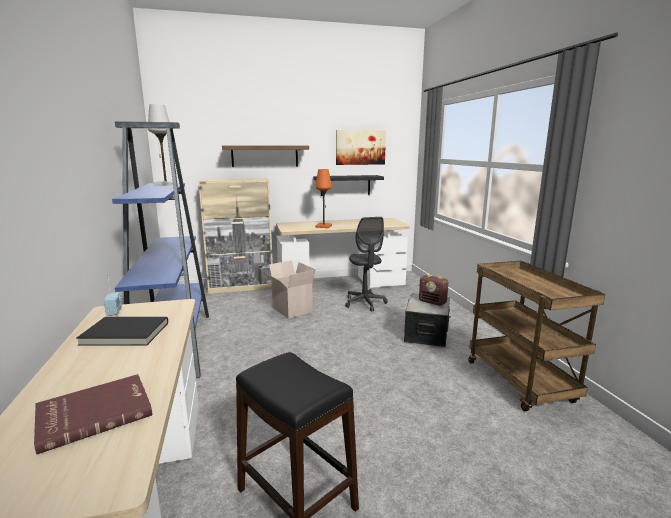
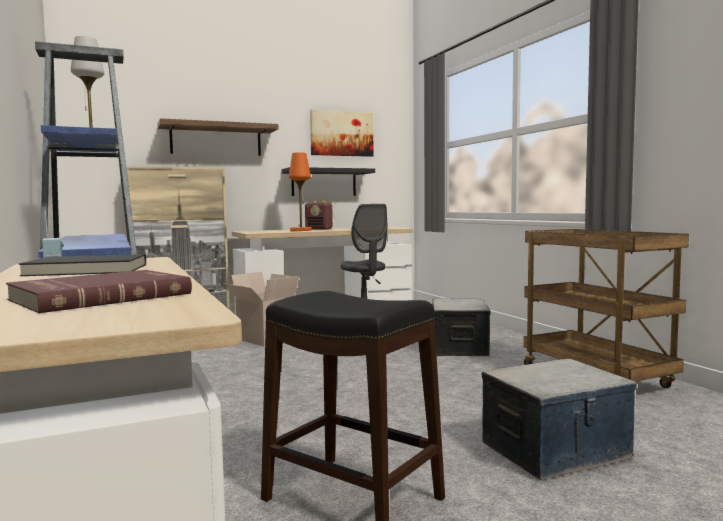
camera: 10 degrees left, 10 degrees down
radio [419,274,448,306] -> radio moved to [305,201,333,230]
none -> storage box [482,359,636,480]

